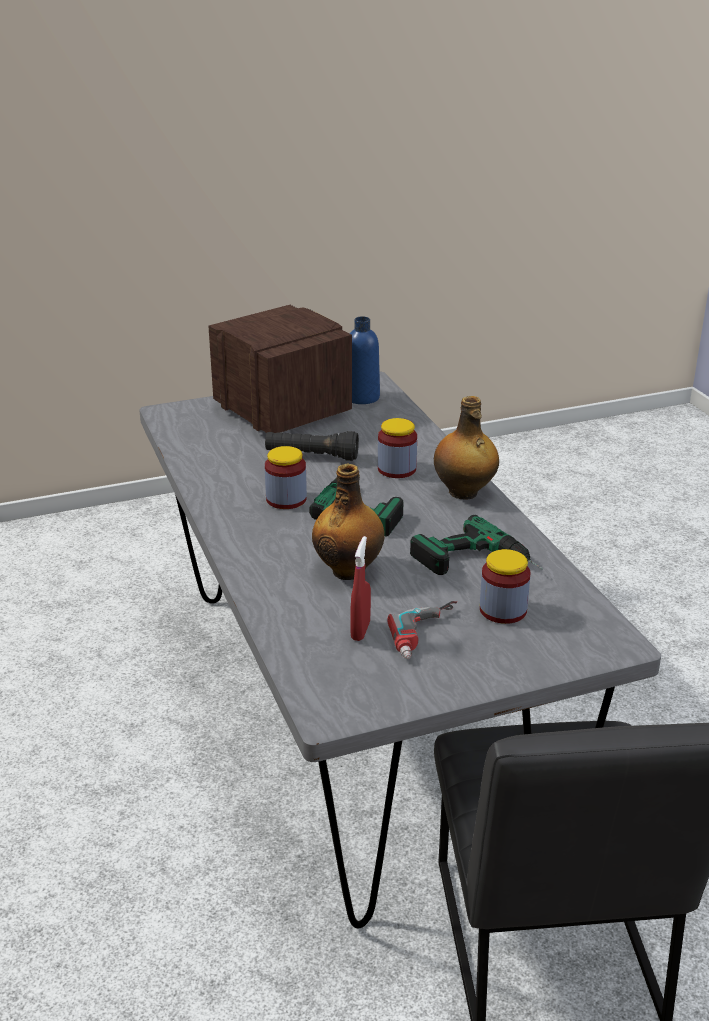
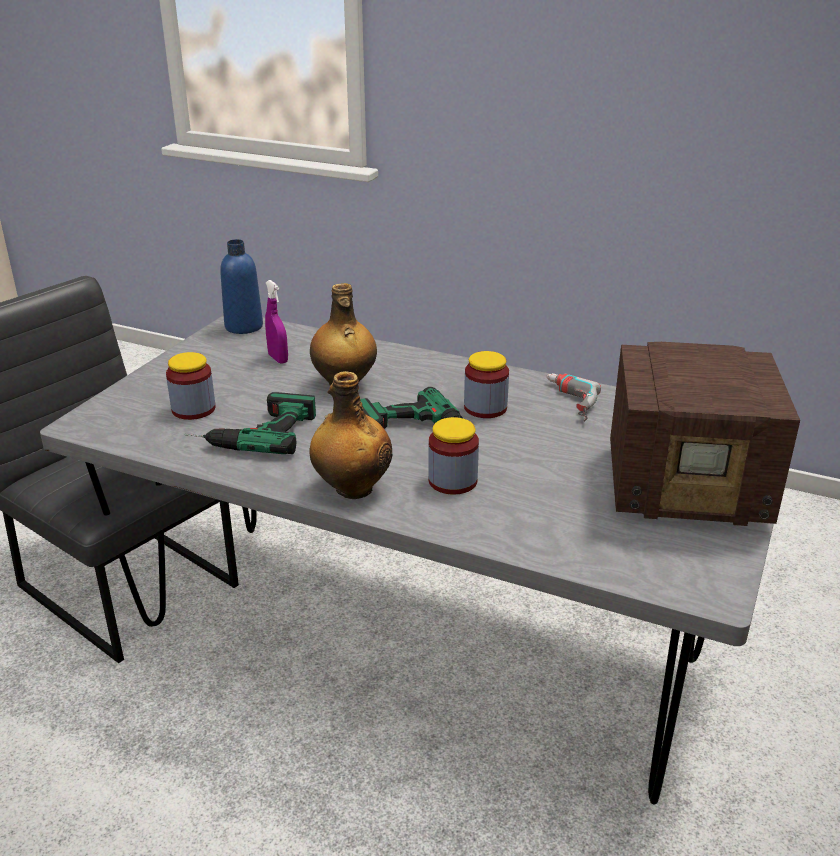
camera: 135 degrees right, 0 degrees up
black flashlight [265,431,359,461] -> none
blue bottle [350,316,380,404] -> blue bottle moved to [220,239,263,334]
red spray bottle [350,536,371,641] -> purple spray bottle [265,280,288,364]
power drill [388,601,457,659] -> power drill moved to [547,373,601,421]

